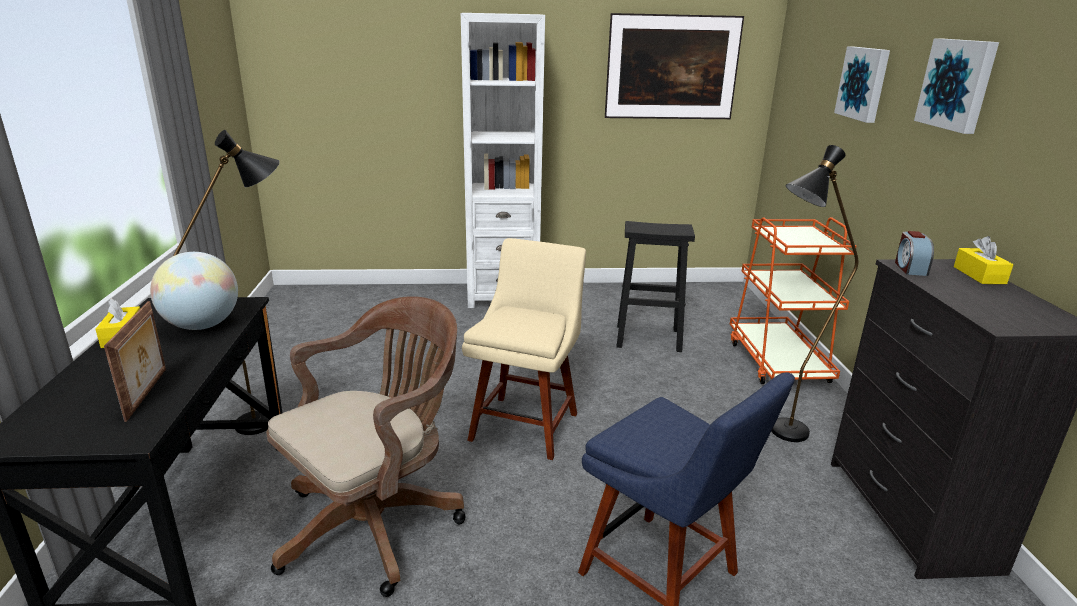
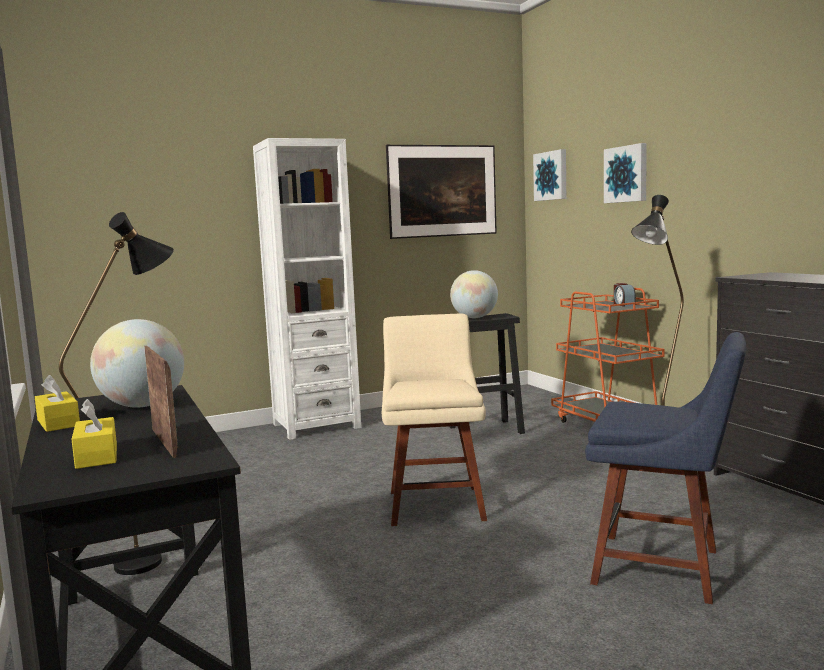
camera: 20 degrees left, 15 degrees down
brown office chair [266,296,466,597] -> none
alarm clock [895,231,934,276] -> alarm clock moved to [614,283,636,307]
picture [914,38,999,134] -> picture moved to [533,149,566,201]
yellow tissue box [954,236,1013,284] -> yellow tissue box moved to [71,399,117,469]
none -> globe [450,270,498,318]

